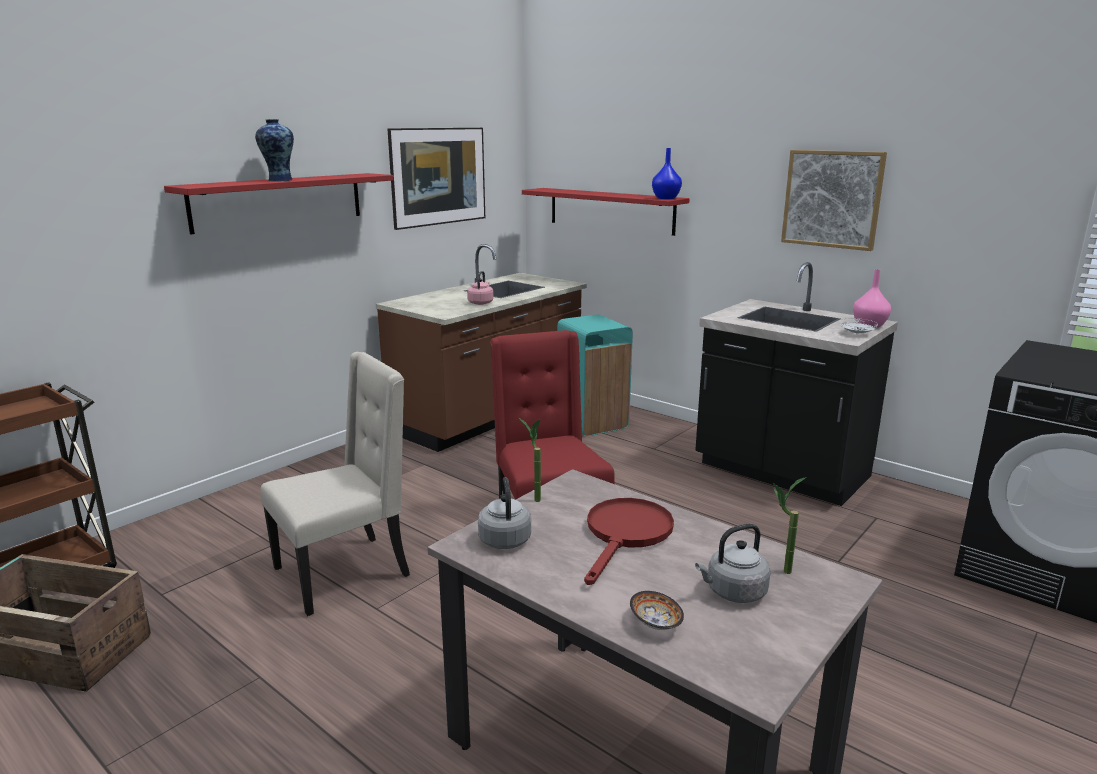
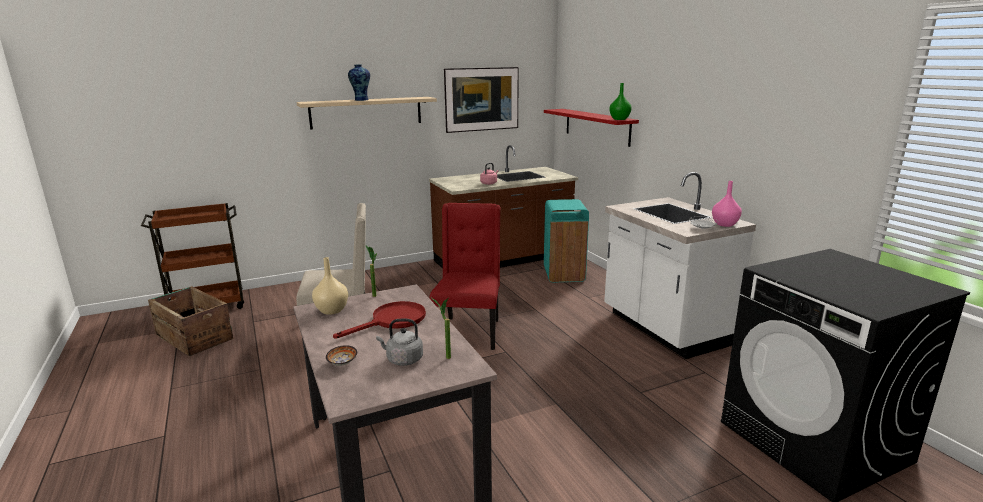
camera: 25 degrees right, 0 degrees up
red shelf [164,173,394,234] -> beige shelf [296,97,437,130]
grey kettle [478,477,531,549] -> beige vase [312,257,348,315]
blue vase [652,148,682,199] -> green vase [609,83,632,120]
black counter [695,262,898,506] -> white counter [604,172,756,359]
picture [781,150,887,251] -> none

